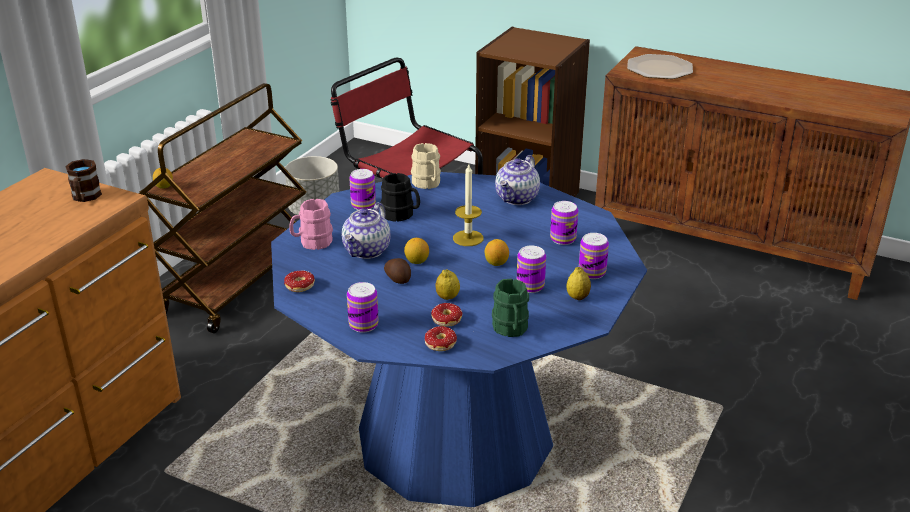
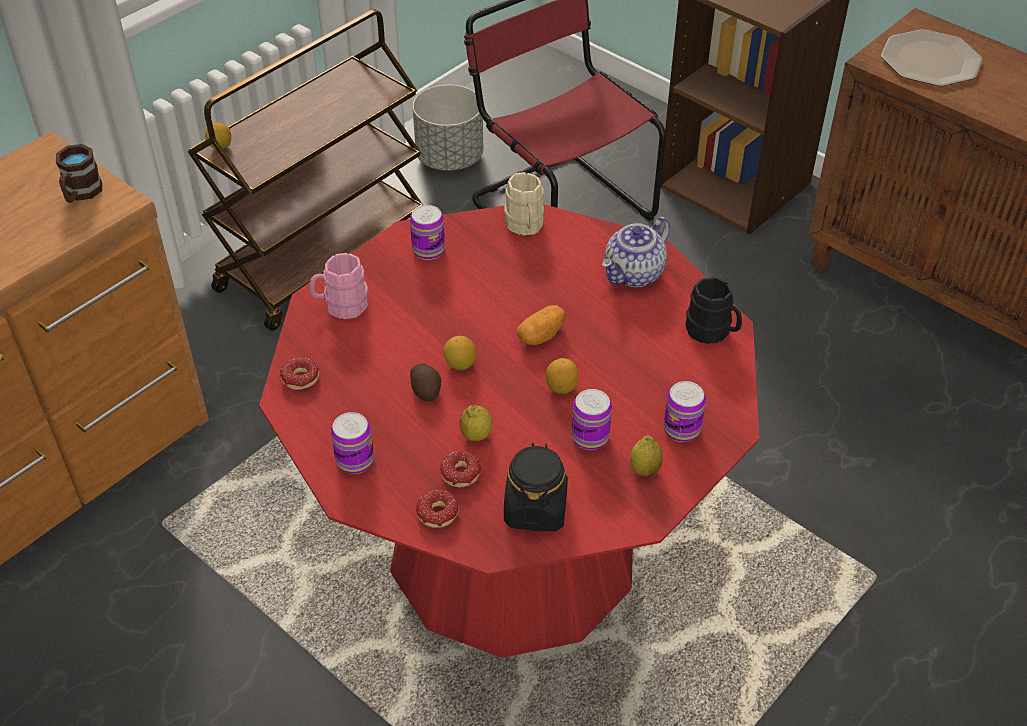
camera: 15 degrees right, 15 degrees up
blue dining table [271,172,647,507] -> red dining table [259,204,760,657]
teapot [341,203,391,259] -> none
black mug [380,173,420,222] -> black mug moved to [685,277,742,344]
candle [453,164,484,246] -> potato [517,305,566,345]
green mug [492,279,529,337] -> black jar [504,443,568,532]
can [550,201,578,245] -> none

